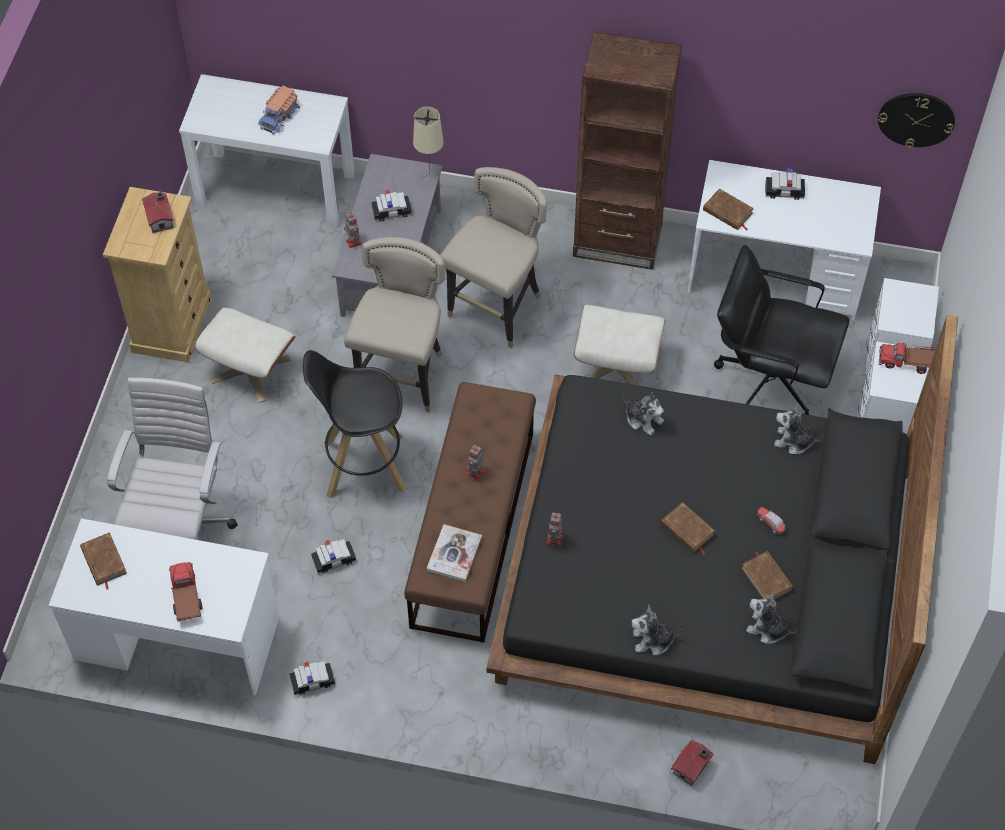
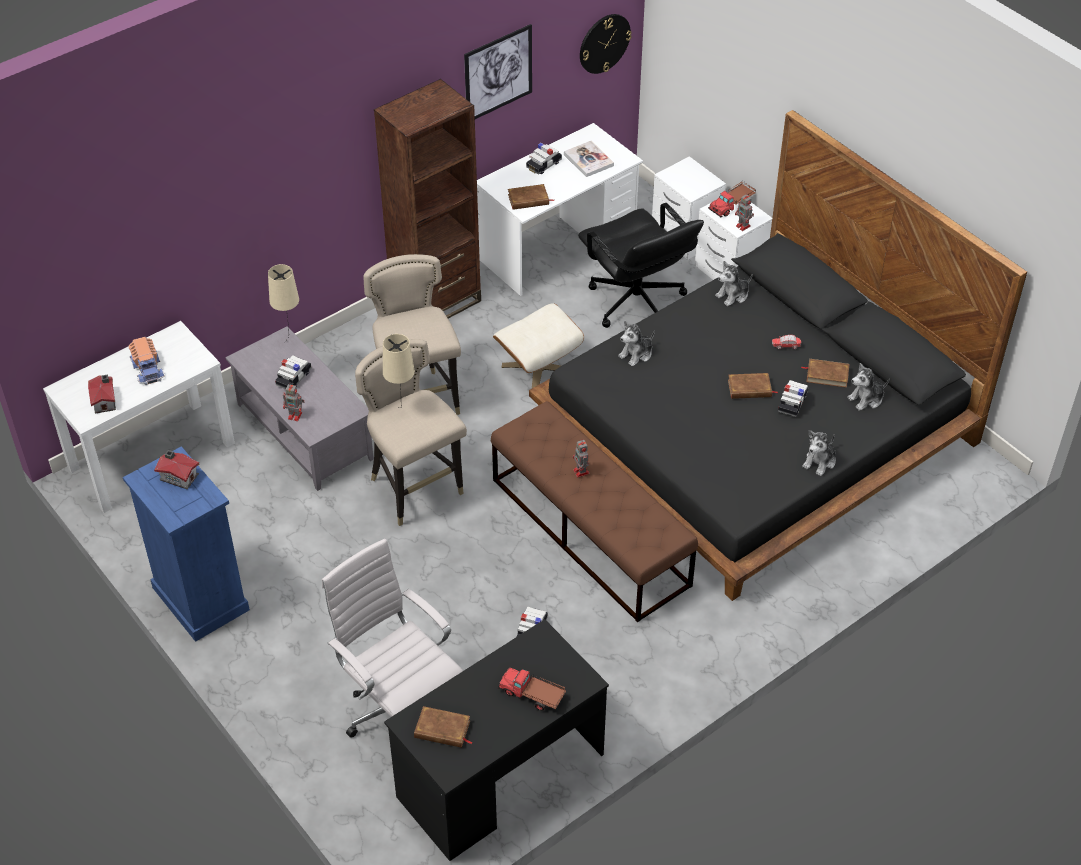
camera: 50 degrees left, 10 degrees down
white desk [48,518,279,696] -> black desk [384,619,609,861]
beige dresser [103,187,212,363] -> blue dresser [123,446,250,642]
beige ottoman [195,308,295,403] -> none
toy car [289,661,335,695] -> toy car moved to [778,380,808,417]
black stool [303,350,407,499] -> none
book [427,524,482,582] -> book moved to [564,141,614,177]
toy robot [547,513,563,546] -> toy robot moved to [735,193,754,231]
plush toy [623,393,664,436] -> plush toy turned 150 degrees clockwise [618,321,655,366]
toy house [671,740,713,786] -> toy house moved to [88,374,116,414]
black office chair [714,245,850,415] -> black office chair turned 90 degrees counterclockwise [578,203,704,328]
none -> beige table lamp [383,334,415,408]
none -> picture [464,24,532,119]

